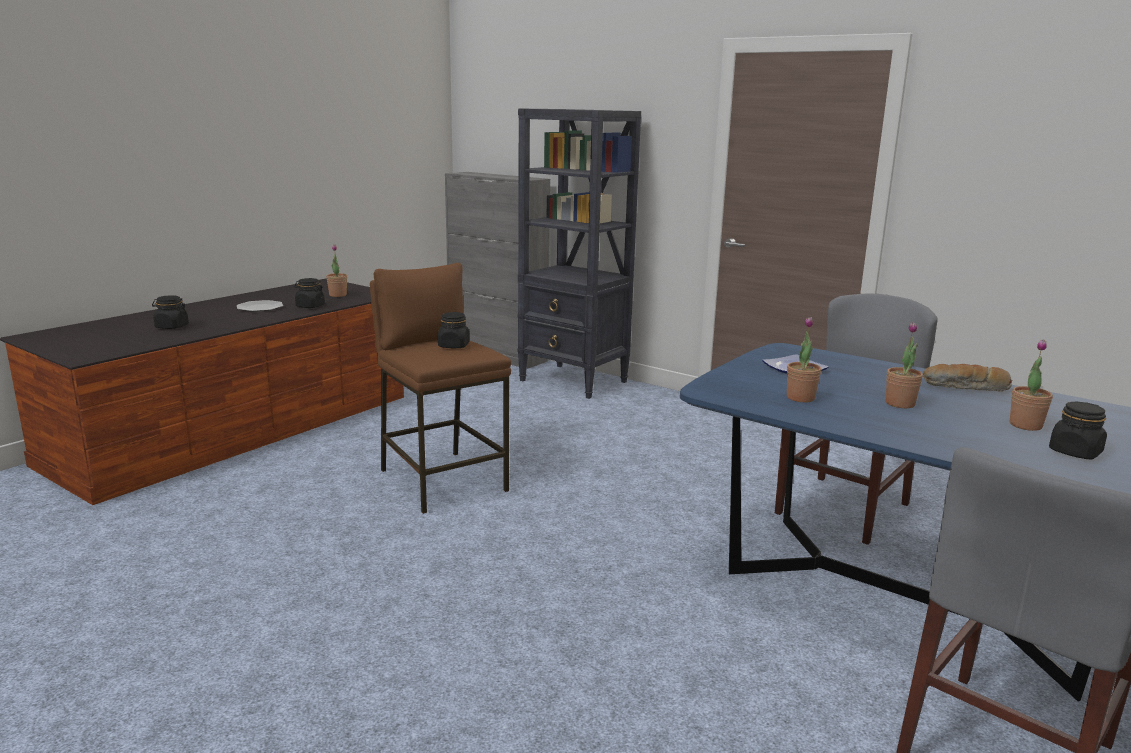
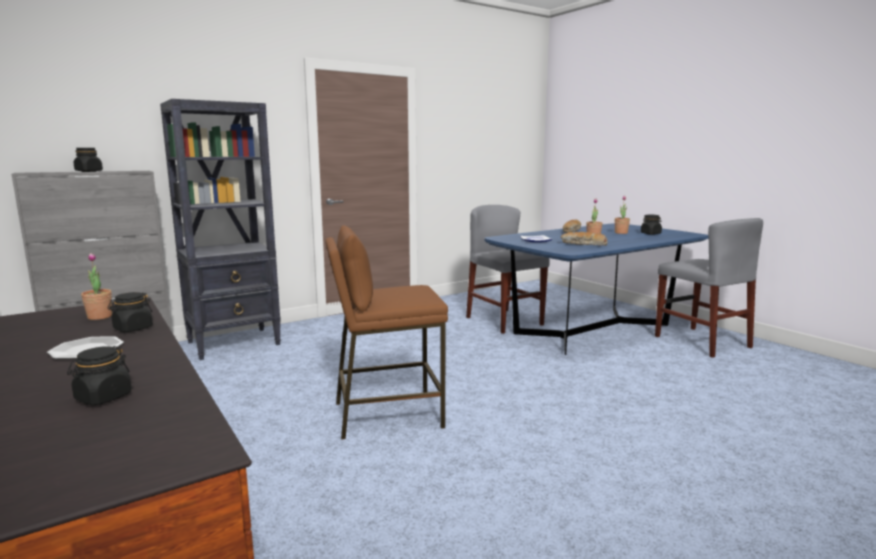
camera: 70 degrees left, 5 degrees down
black jar [438,312,470,348] -> black jar moved to [74,148,103,172]
potted plant [787,317,821,402] -> bread [561,232,608,245]

